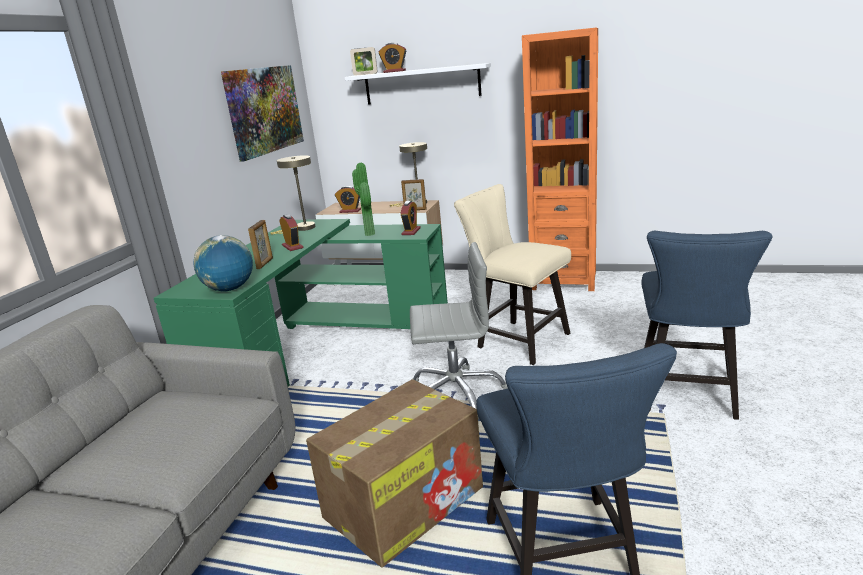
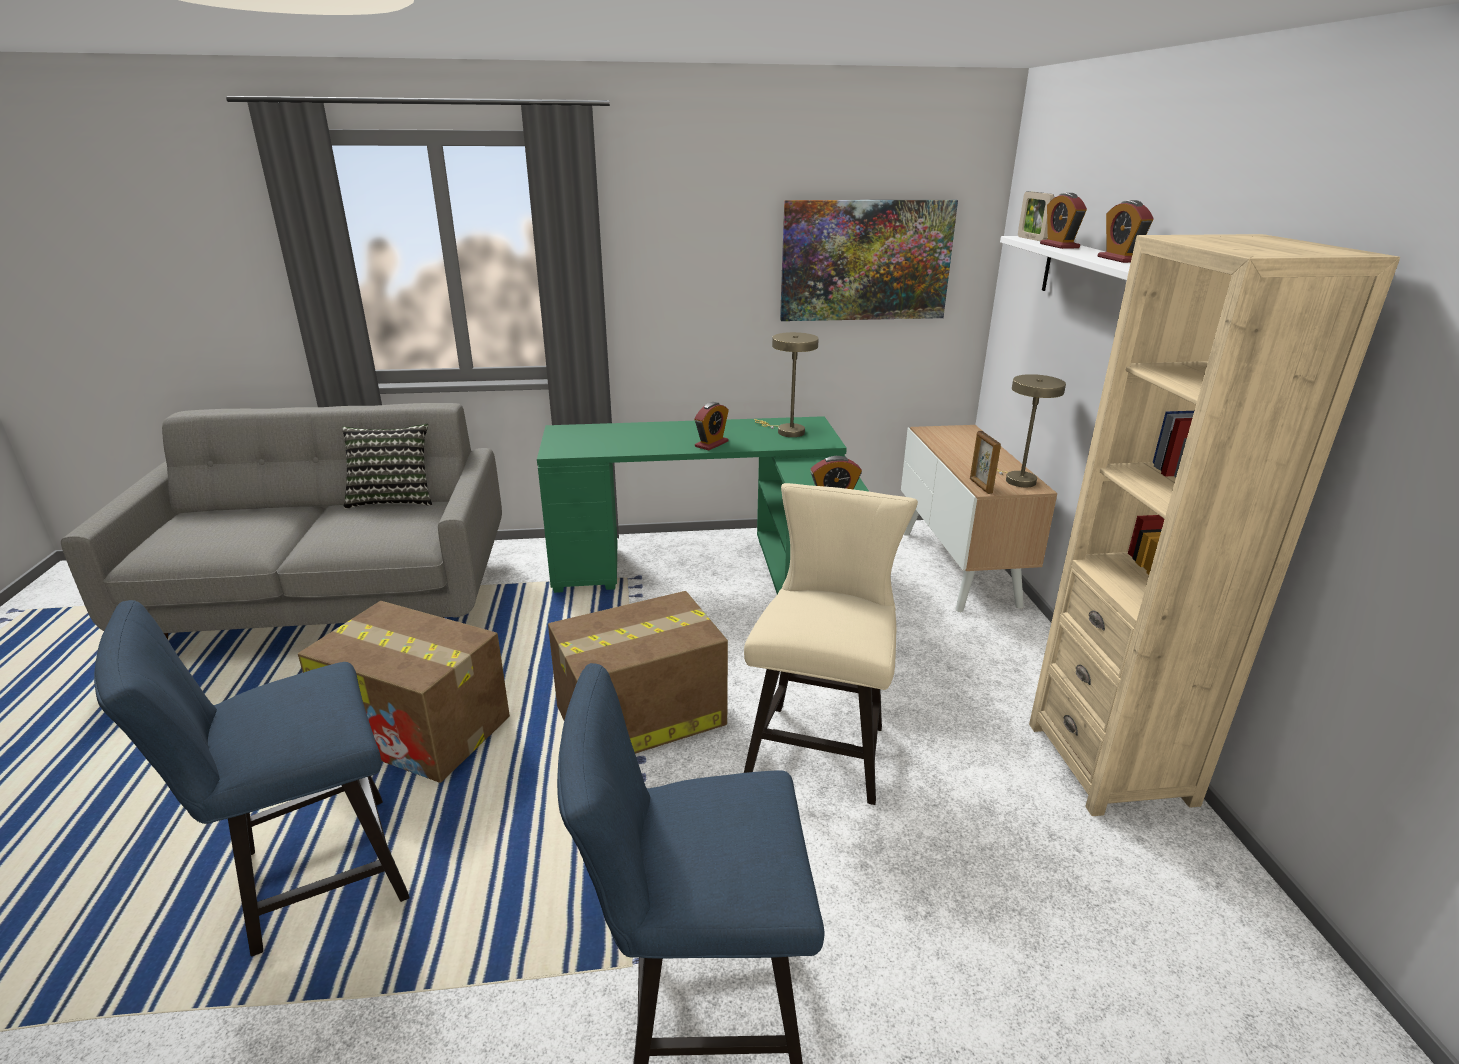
camera: 65 degrees right, 5 degrees up
globe [193,235,253,292] -> none
picture frame [248,220,273,269] -> none
alarm clock [335,186,361,213] -> alarm clock moved to [1098,200,1154,263]
potted plant [352,163,375,236] -> none
grey office chair [410,242,508,420] -> cardboard box [548,591,728,754]
orange bookcase [522,27,598,291] -> beige bookcase [1029,234,1400,816]
none -> pillow [342,424,432,509]

